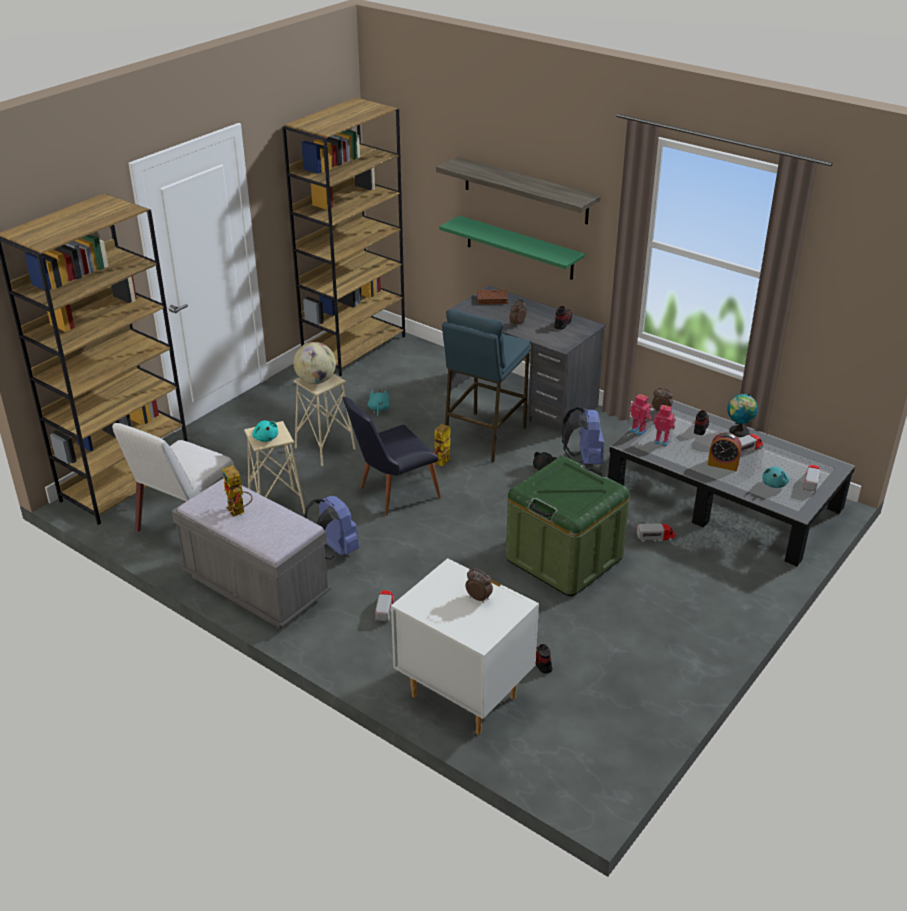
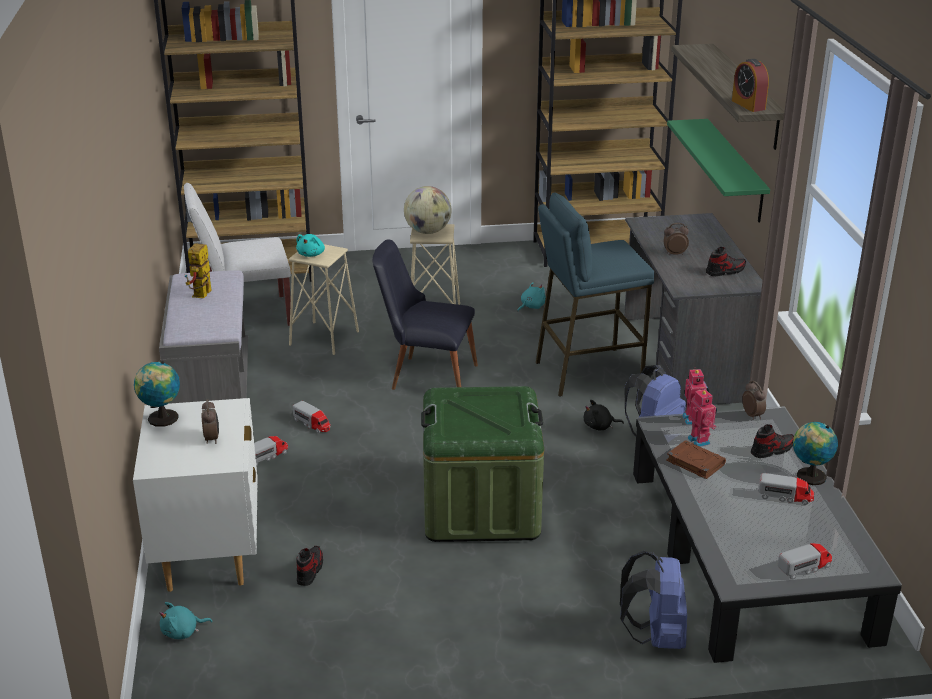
camera: 45 degrees right, 5 degrees down
blue backpack [304,496,359,559] -> blue backpack moved to [620,551,687,649]
toy robot [430,424,451,466] -> none
brown book [477,289,508,305] -> brown book moved to [666,440,726,479]
toy truck [637,523,676,542] -> toy truck moved to [292,401,331,433]
alarm clock [707,433,742,471] -> alarm clock moved to [732,59,769,112]
turquoise plush toy [762,467,789,488] -> turquoise plush toy moved to [159,602,213,639]
none -> globe [134,361,180,427]

